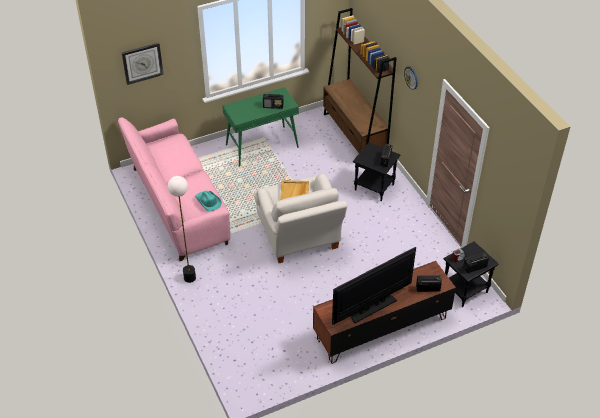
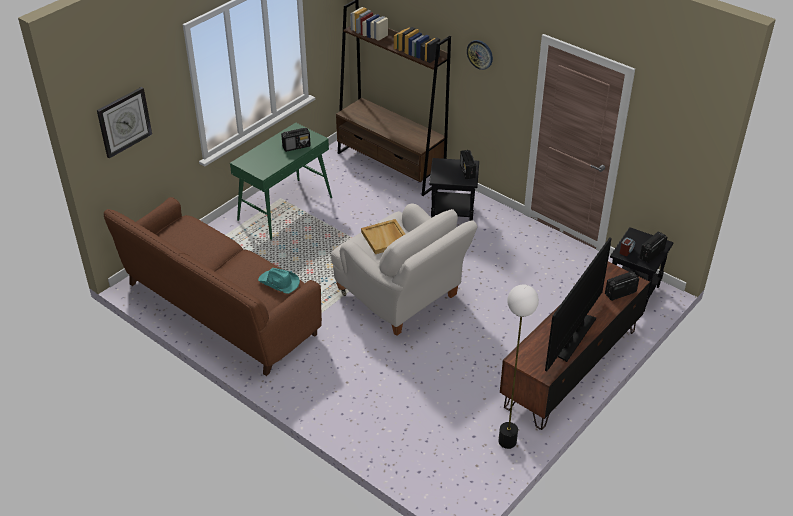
camera: 25 degrees left, 5 degrees down
pink sofa [118,117,230,261] -> brown sofa [104,197,322,376]
floor lamp [168,176,196,283] -> floor lamp moved to [499,284,539,449]

